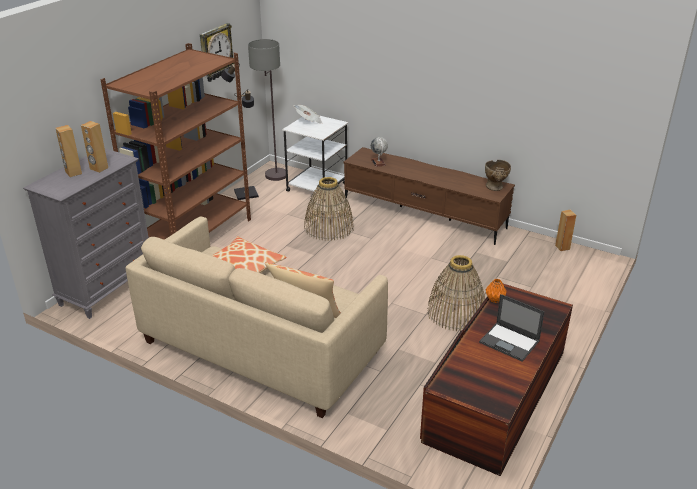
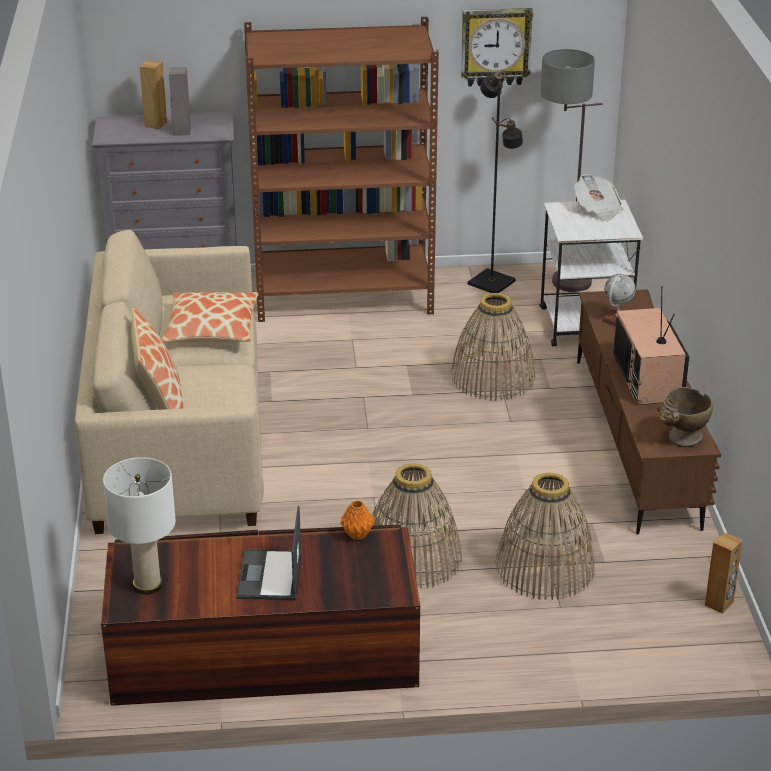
camera: 55 degrees right, 0 degrees up
brown speaker [81,121,108,173] -> grey speaker [169,67,191,136]
none -> white table lamp [103,457,176,595]
none -> basket [495,472,595,600]
none -> television [613,286,689,405]

